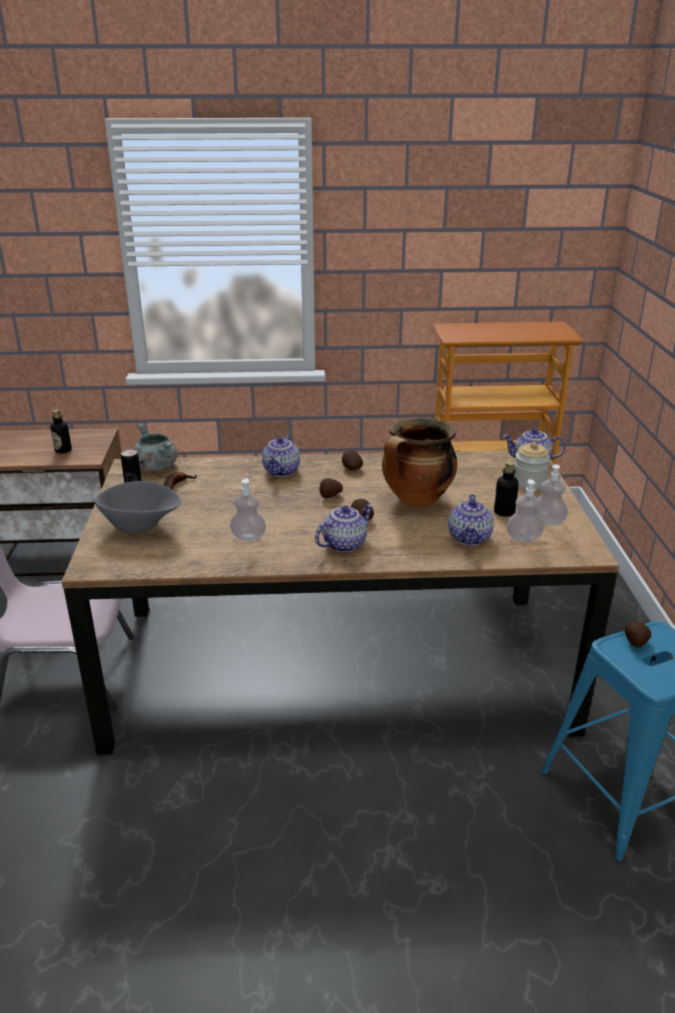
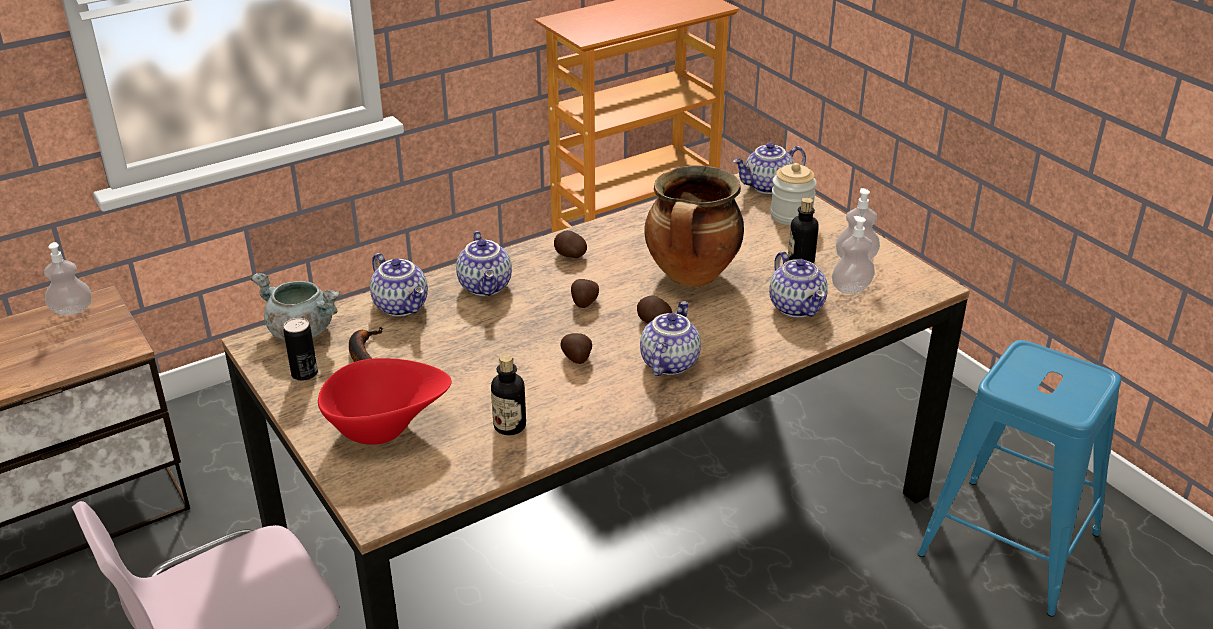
camera: 30 degrees left, 5 degrees up
bottle [50,410,72,453] -> bottle moved to [491,354,526,435]
grey bowl [95,481,181,534] -> red bowl [318,358,452,445]
soap dispenser [230,479,266,541] -> soap dispenser moved to [44,242,92,315]
potato [625,621,651,647] -> potato moved to [561,333,592,364]
none -> teapot [370,253,428,317]

